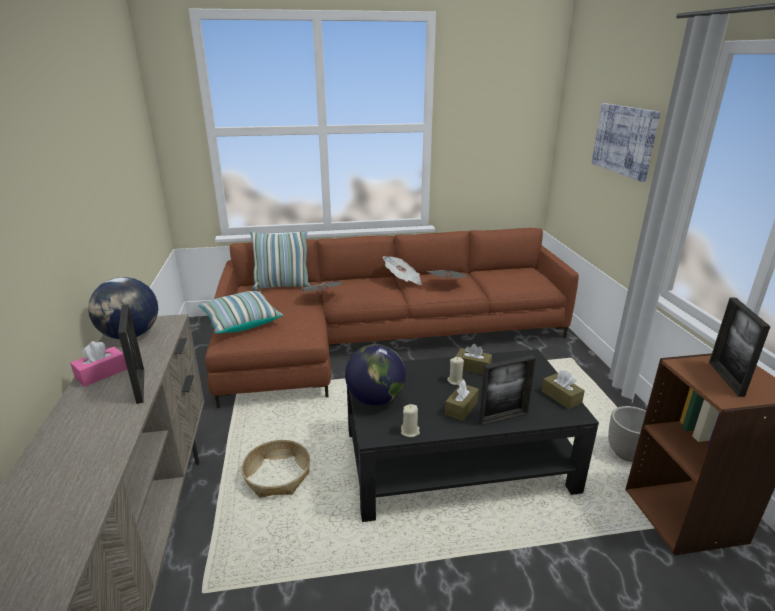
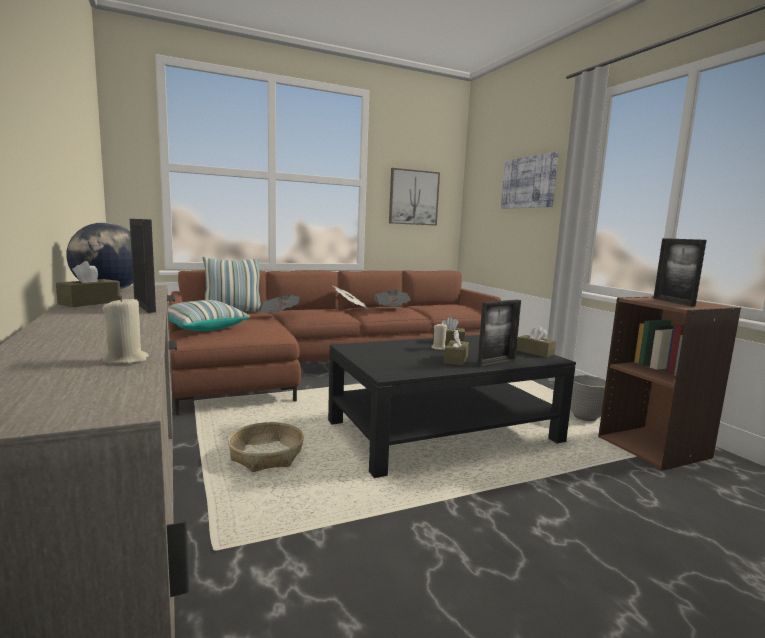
camera: 15 degrees left, 15 degrees down
pink tissue box [70,341,127,387] -> brown tissue box [56,261,121,307]
globe [345,344,406,406] -> none
beige candle [401,404,420,437] -> beige candle moved to [102,296,149,365]
none -> picture [389,168,440,226]

